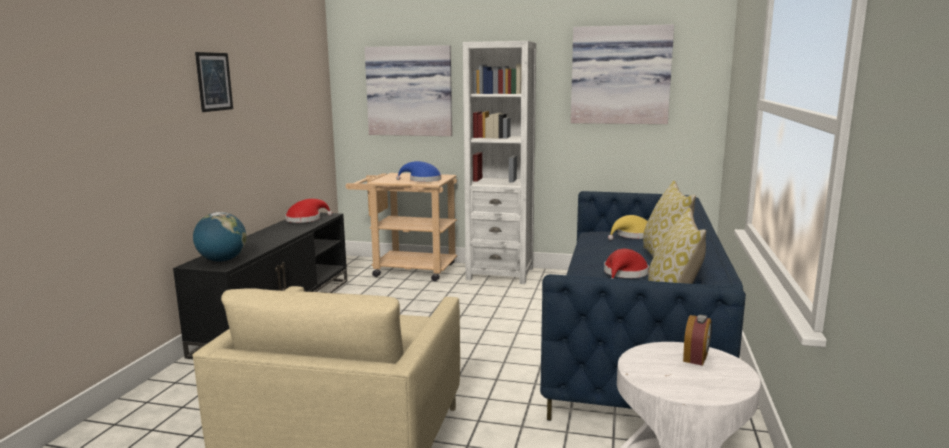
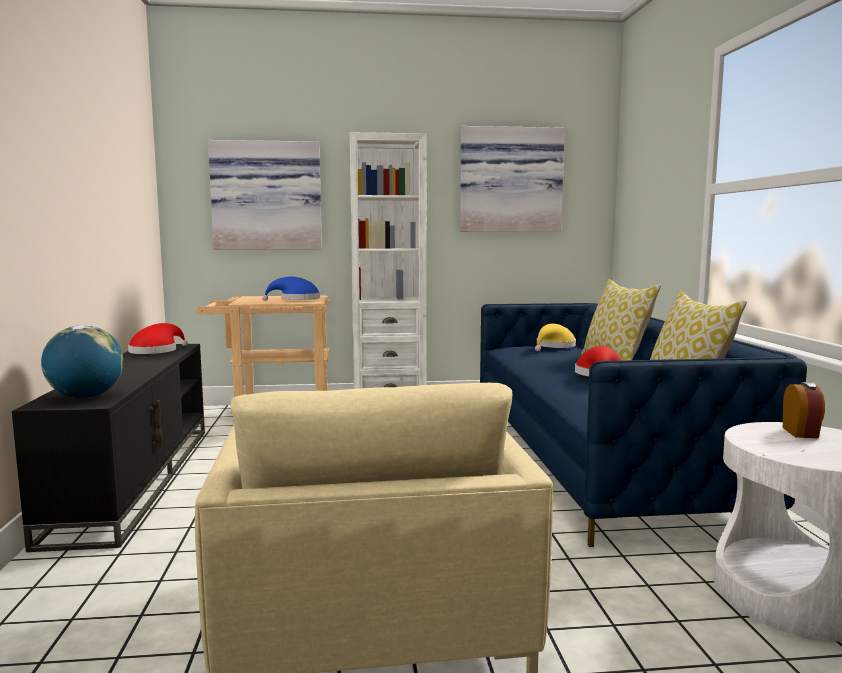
camera: 20 degrees left, 5 degrees down
picture [195,52,233,112] -> none

